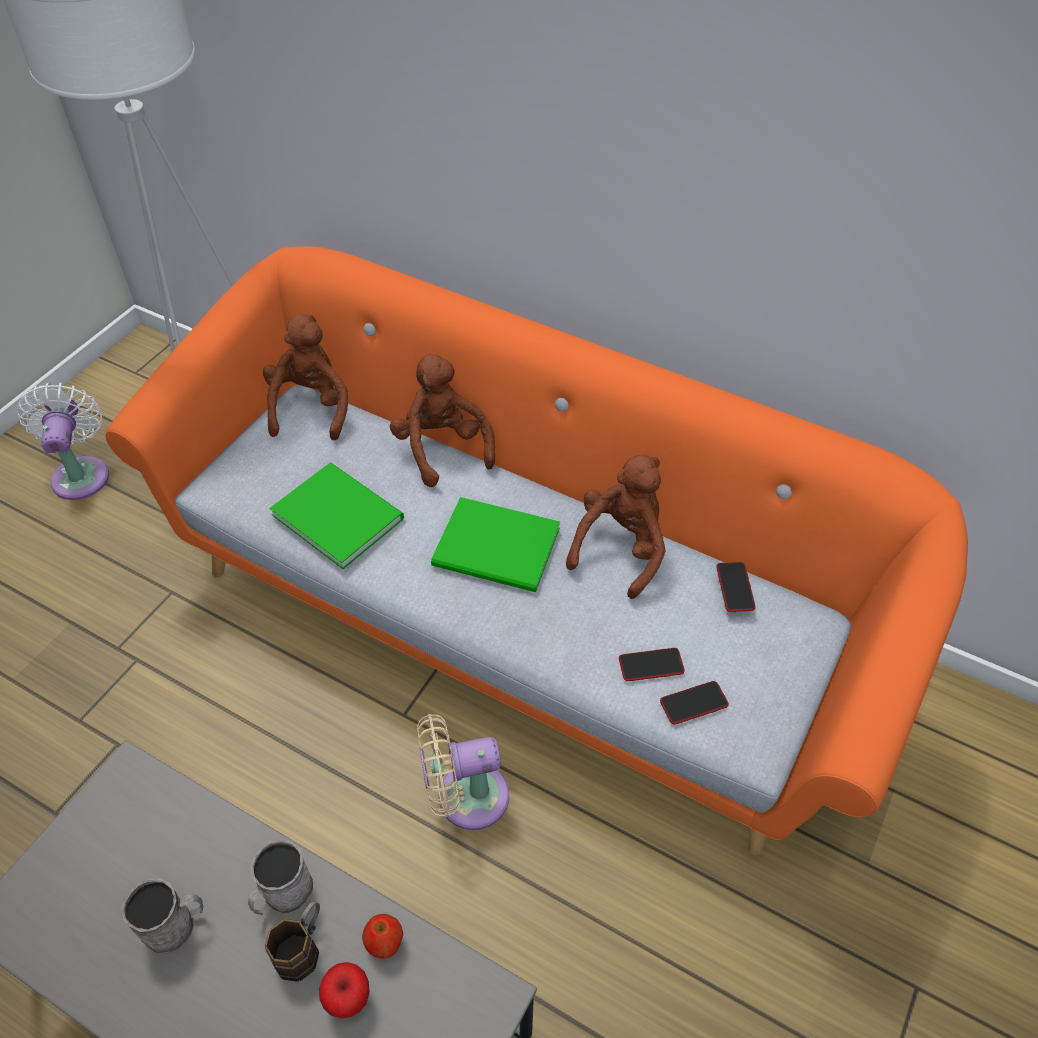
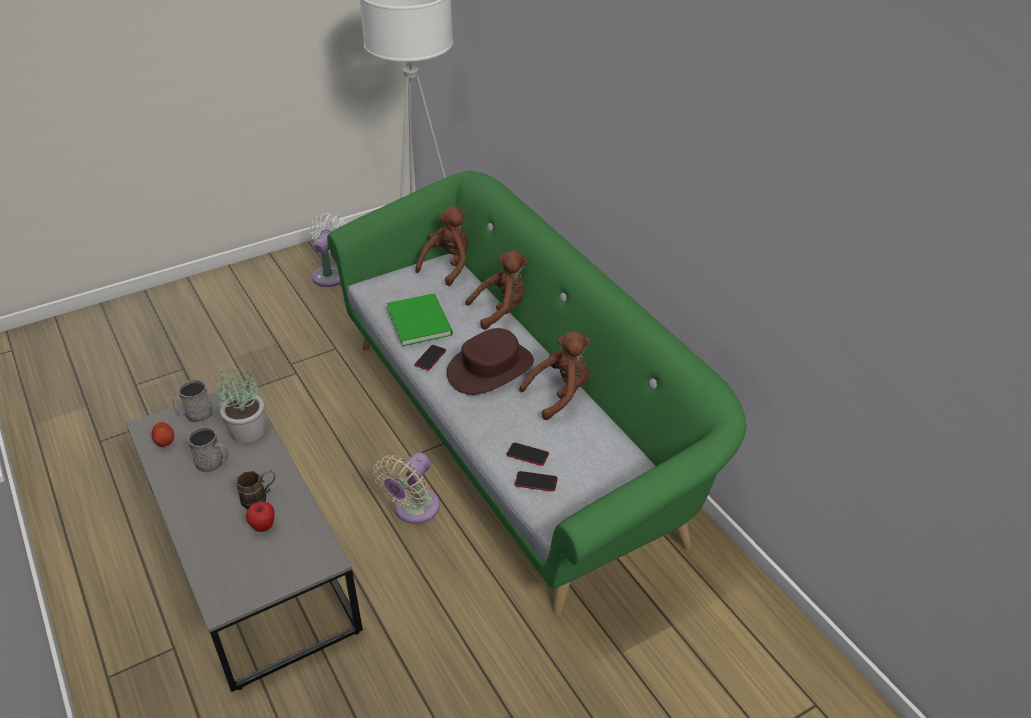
camera: 30 degrees right, 10 degrees down
orange sofa [106,246,968,855] -> green sofa [327,171,746,615]
grey mug [248,840,313,915] -> grey mug moved to [173,379,213,423]
apple [362,914,403,959] -> apple moved to [151,422,174,447]
brown plush toy [390,353,495,487] -> brown plush toy turned 60 degrees clockwise [465,251,528,330]
beige fan [417,714,509,830] -> beige fan turned 75 degrees counterclockwise [373,452,440,524]
green book [431,497,560,592] -> brown hat [447,328,534,395]
phone [716,562,756,612] -> phone moved to [415,345,446,370]
none -> potted plant [216,367,265,443]

